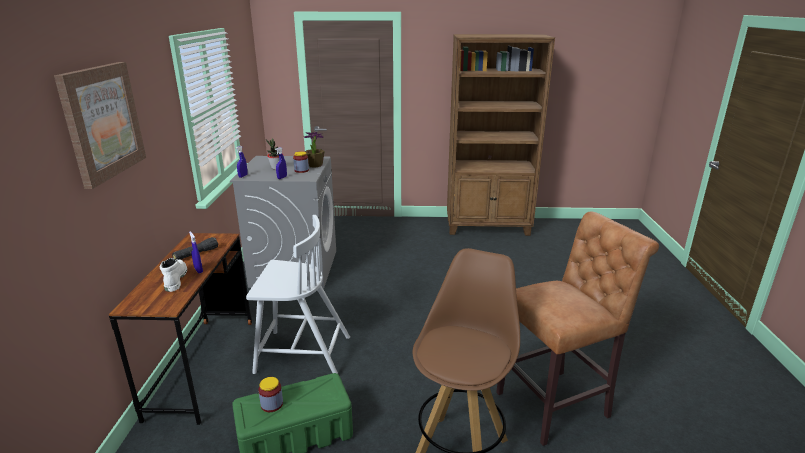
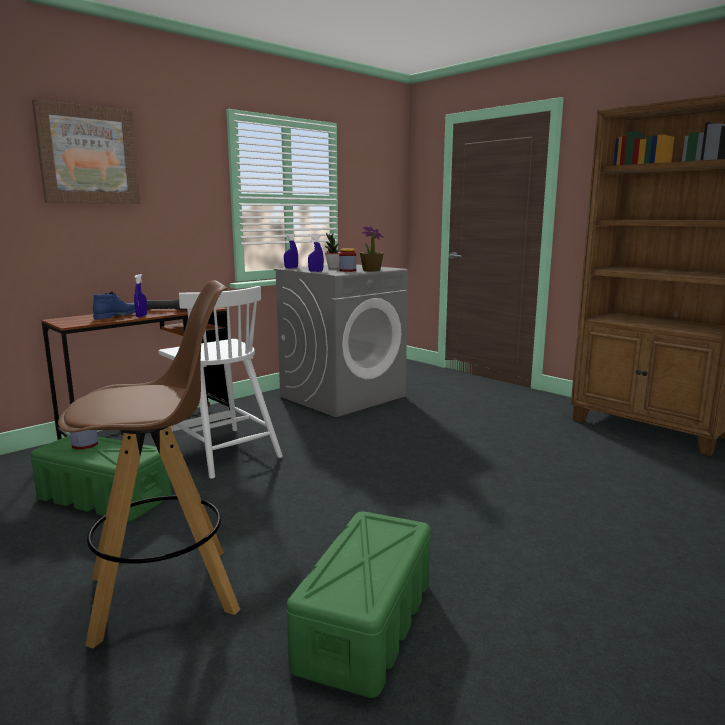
camera: 45 degrees right, 10 degrees down
white boot [160,258,187,292] -> blue boot [93,291,135,320]
brown stool [496,211,659,446] -> green storage box [287,511,431,698]

